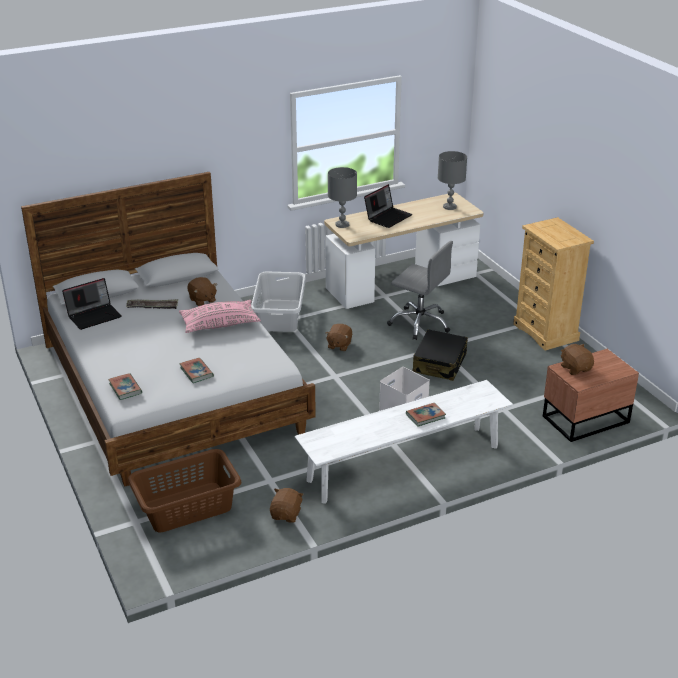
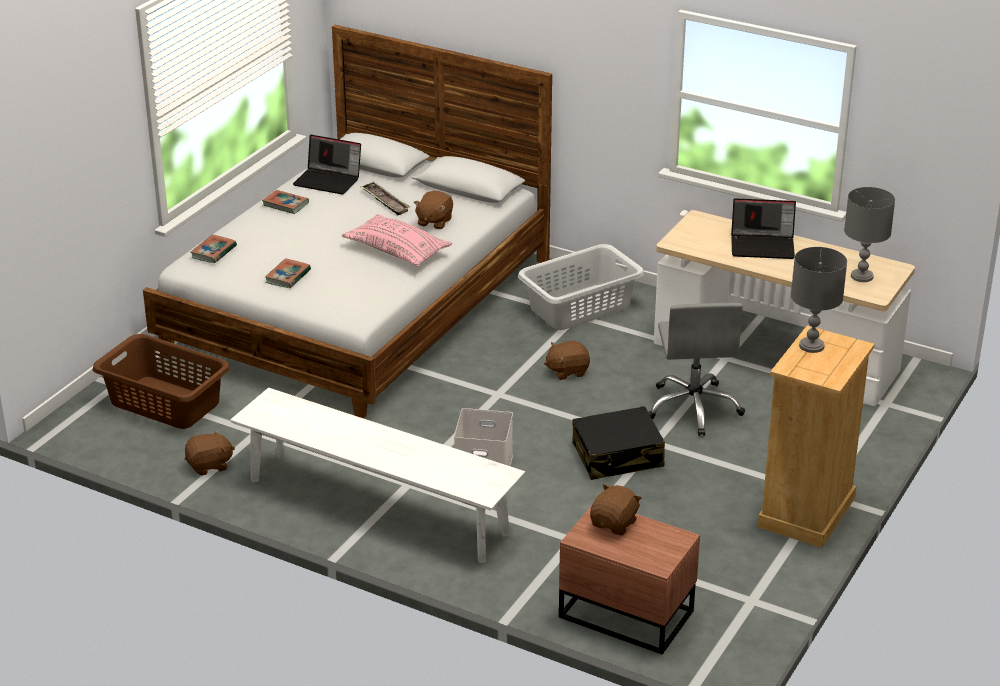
camera: 55 degrees right, 0 degrees up
grey table lamp [328,167,357,228] -> grey table lamp moved to [791,247,847,353]
book [406,403,446,427] -> book moved to [262,190,309,214]

